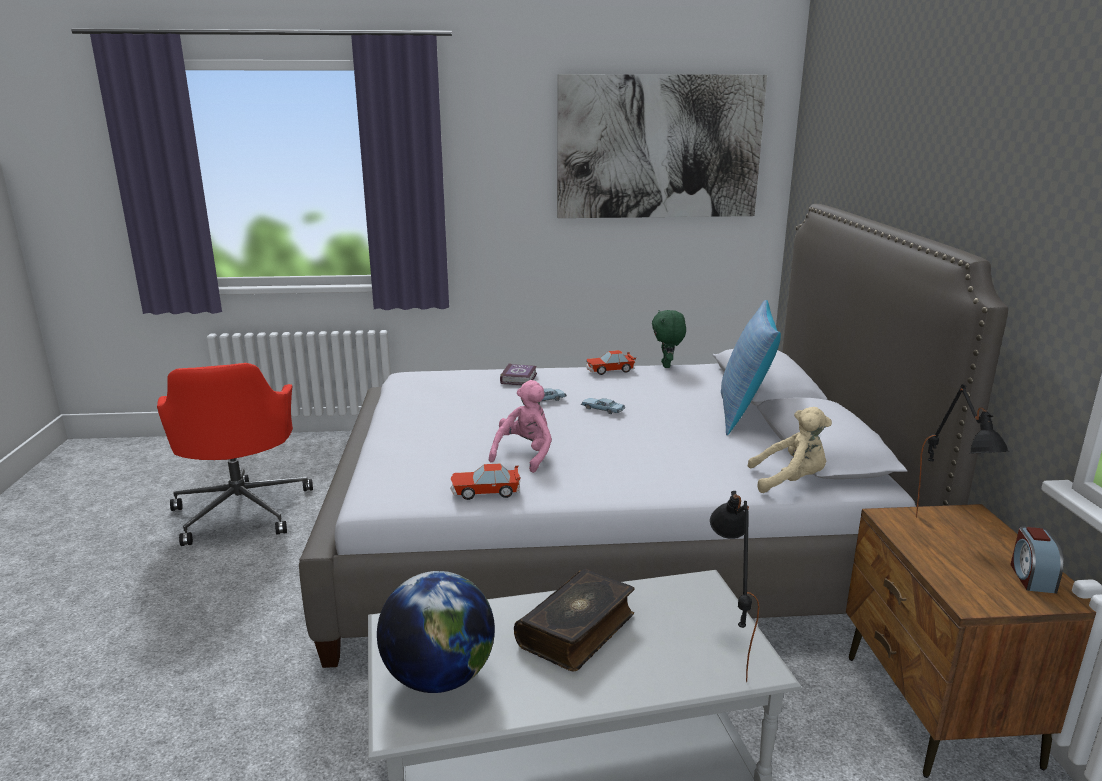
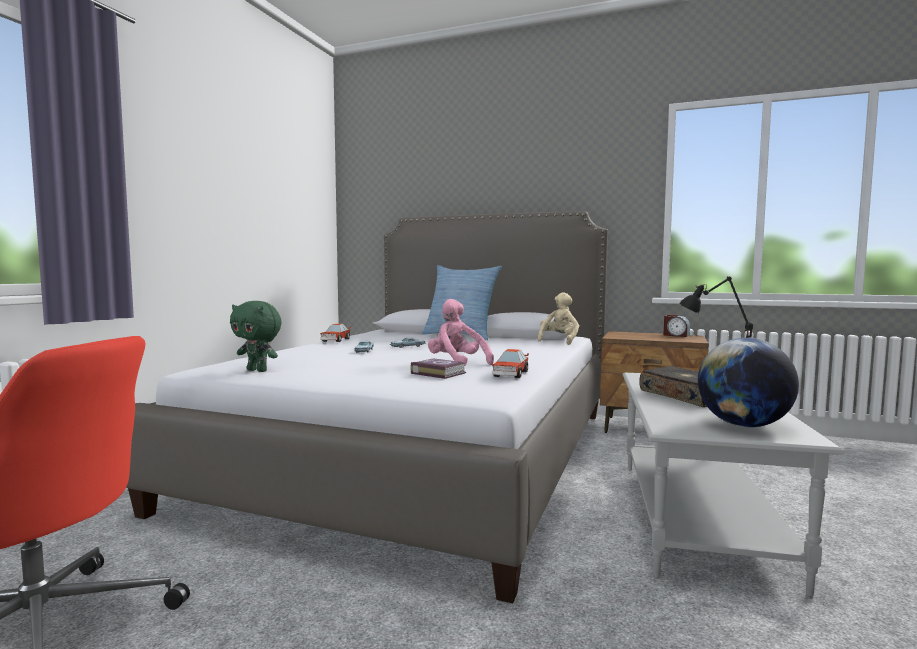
camera: 65 degrees left, 15 degrees down
book [500,363,537,386] -> book moved to [410,358,466,379]
picture [557,74,767,218] -> none
green plush toy [652,310,686,368] -> green plush toy moved to [230,301,282,372]
black table lamp [916,384,1010,518] -> none

